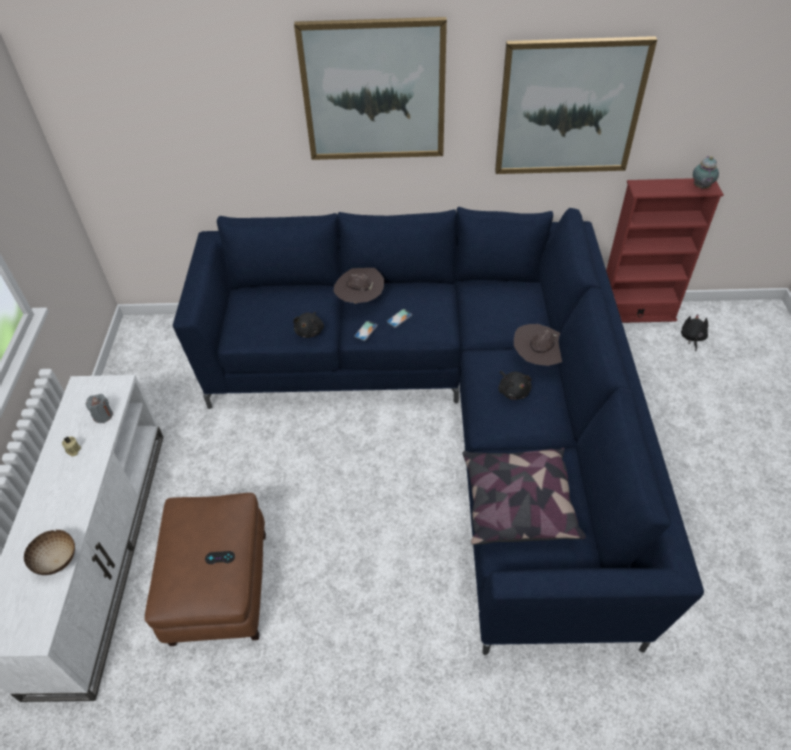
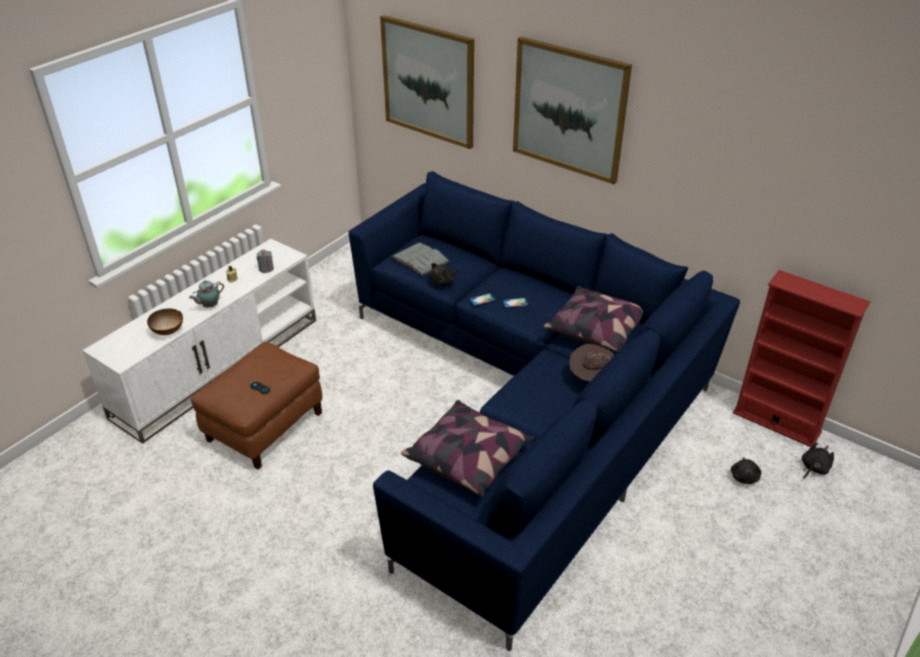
camera: 35 degrees right, 10 degrees down
brown hat [333,268,384,304] -> none
picture [495,36,657,174] -> picture moved to [380,15,474,149]
black plush toy [498,371,532,400] -> black plush toy moved to [731,457,761,484]
teapot [693,156,719,189] -> teapot moved to [189,280,224,308]
none -> grey book [392,242,450,276]
none -> pillow [543,286,644,353]

